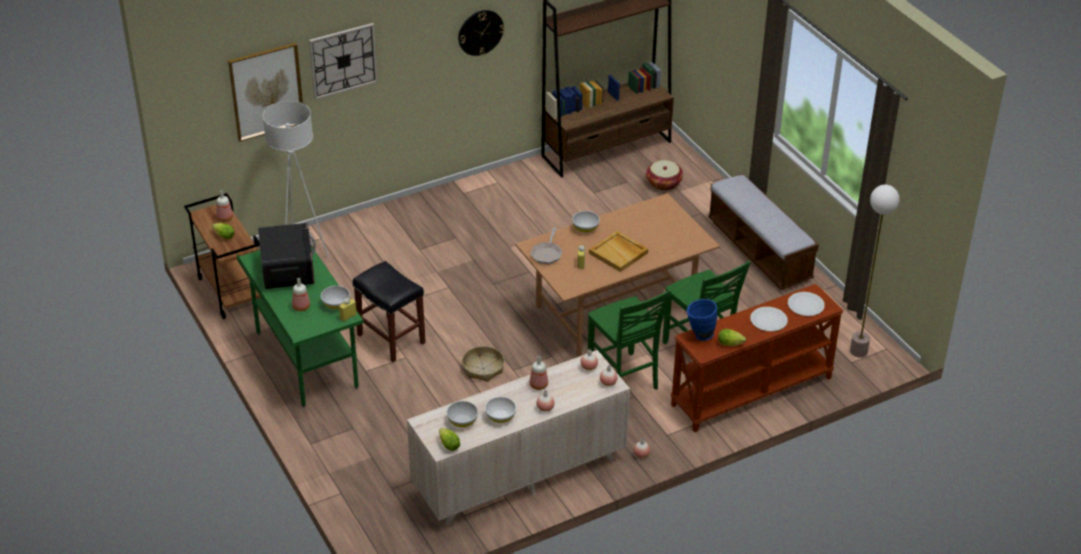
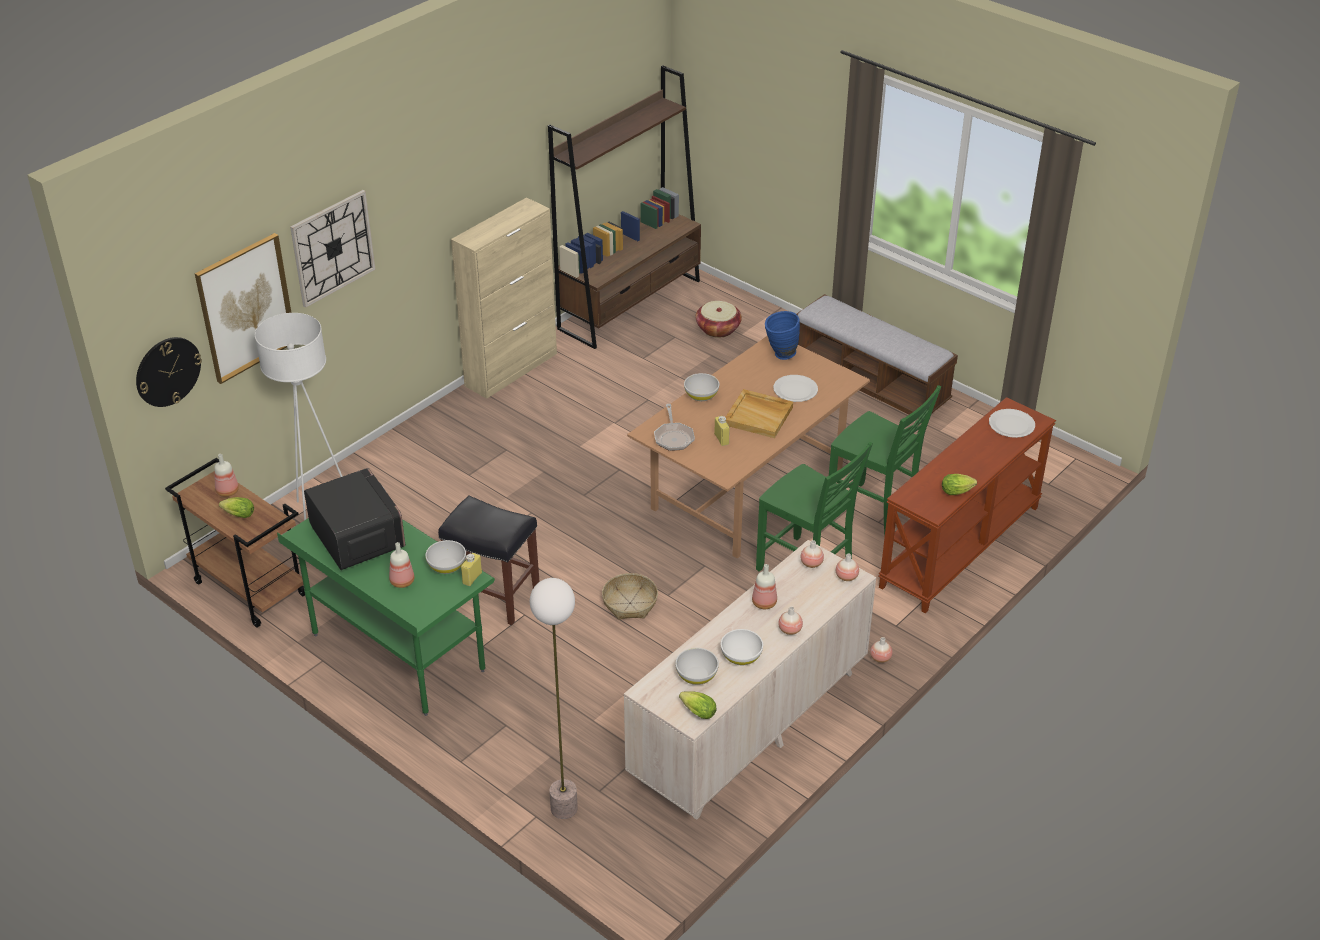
camera: 20 degrees left, 0 degrees up
wall clock [458,10,504,56] -> wall clock moved to [136,337,202,407]
blue vase [687,299,717,341] -> blue vase moved to [765,311,800,360]
white plate [750,307,788,331] -> white plate moved to [773,375,818,402]
floor lamp [850,185,900,357] -> floor lamp moved to [530,578,578,819]
none -> beige cabinet [451,197,557,399]

